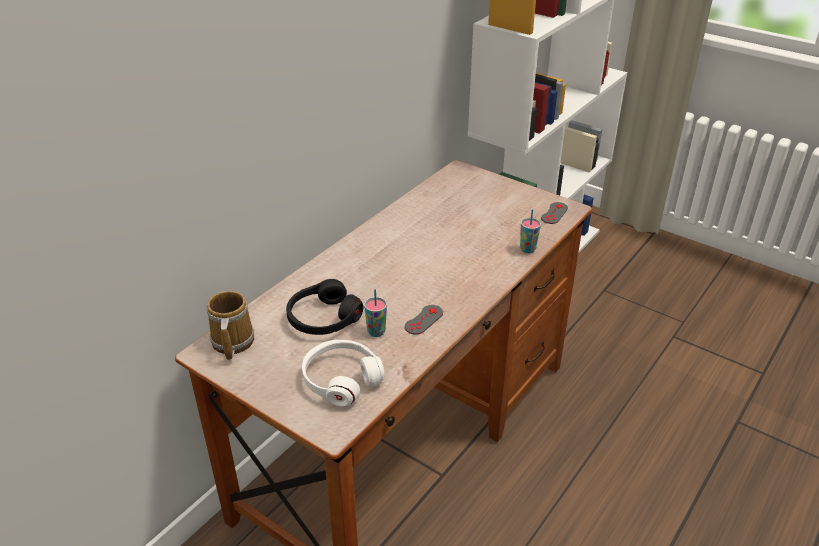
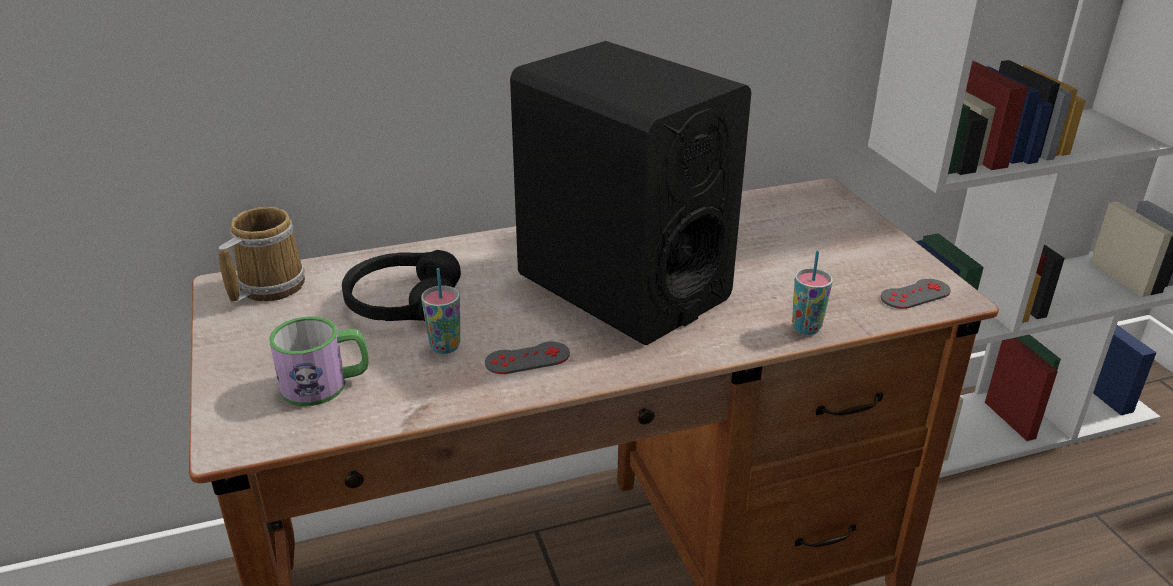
camera: 35 degrees right, 5 degrees down
white headphones [302,340,385,406] -> mug [269,316,369,406]
none -> black speaker [510,41,751,345]

